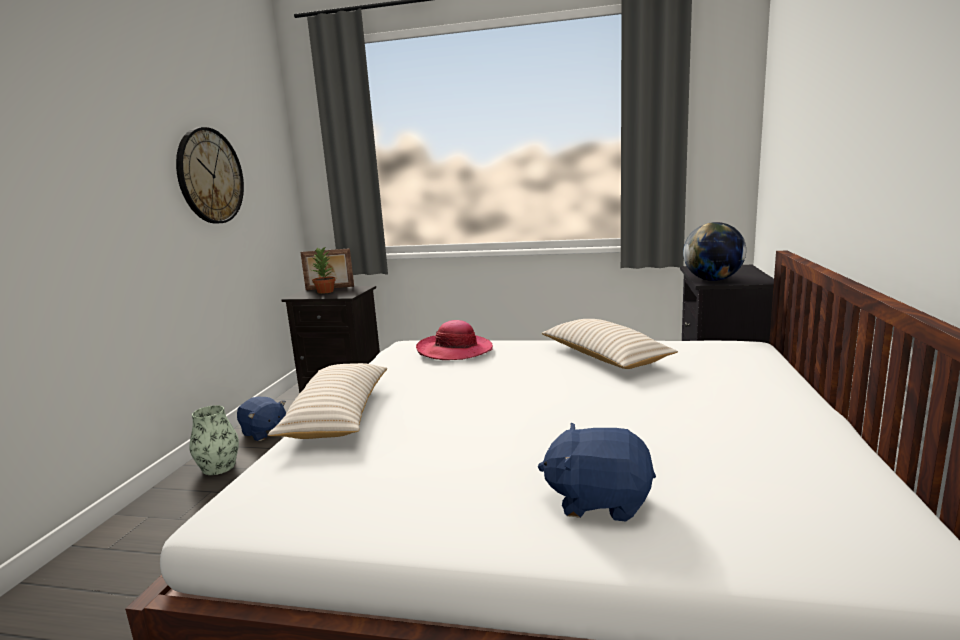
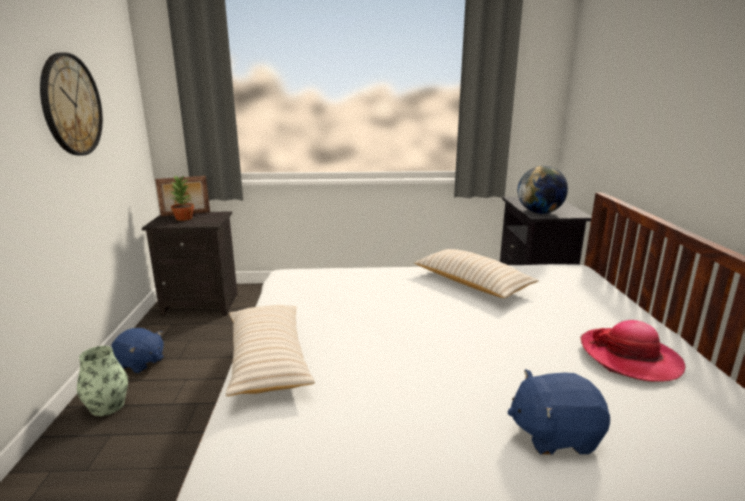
camera: 15 degrees left, 5 degrees up
hat [416,320,493,360] -> hat moved to [580,320,685,382]

